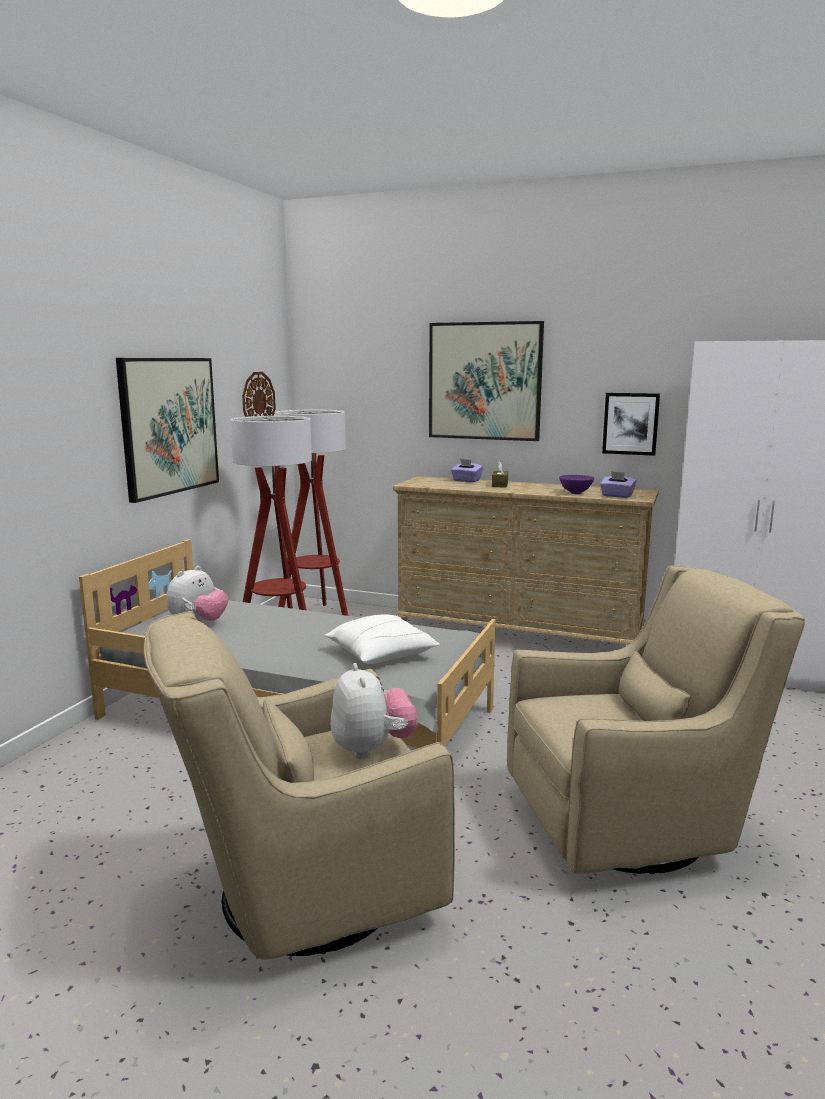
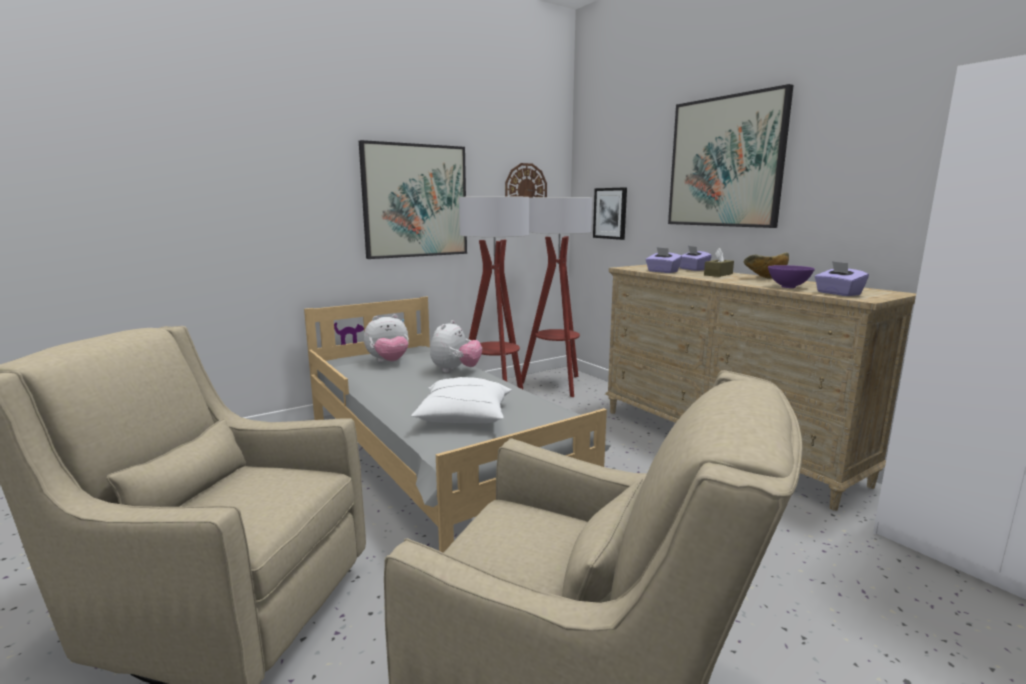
camera: 35 degrees right, 0 degrees up
plush toy [331,663,418,759] -> plush toy moved to [430,320,482,373]
picture [602,393,660,456] -> picture moved to [593,187,627,240]
none -> purple tissue box [646,247,682,273]
none -> bowl [744,252,789,279]

